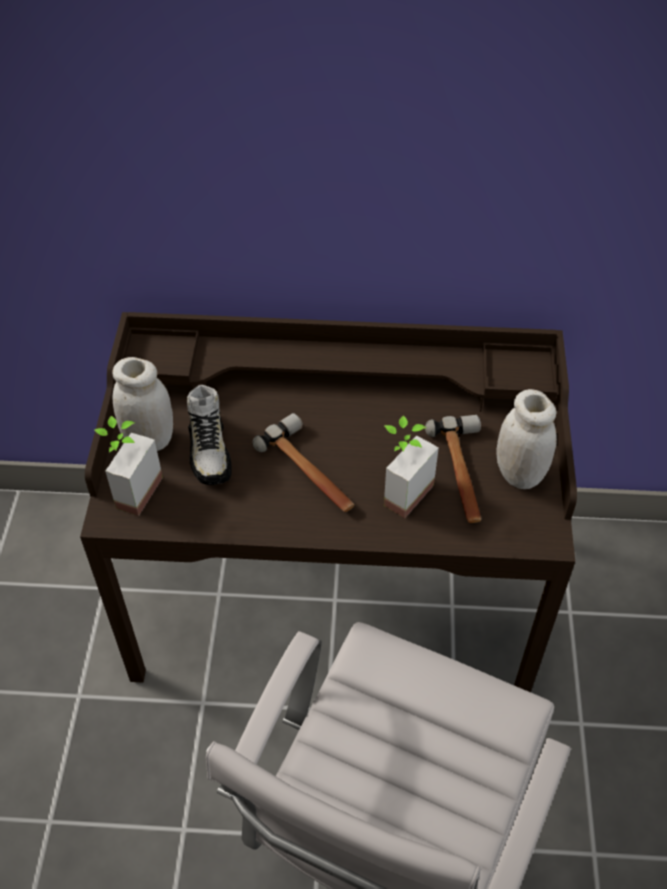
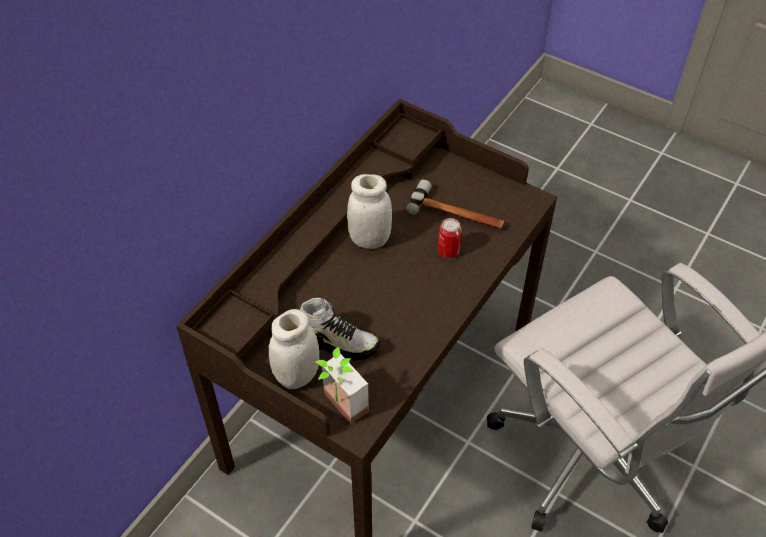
camera: 60 degrees left, 0 degrees up
hammer [253,413,355,512] -> none
potted plant [384,416,439,518] -> can [438,218,462,258]
white jar [496,389,557,489] -> white jar moved to [347,174,392,249]

